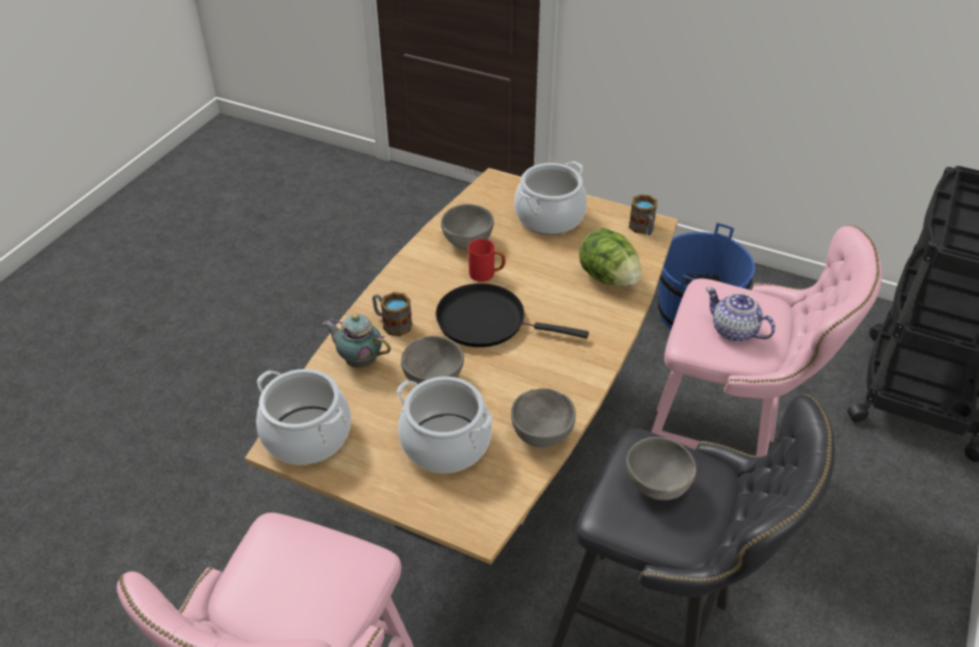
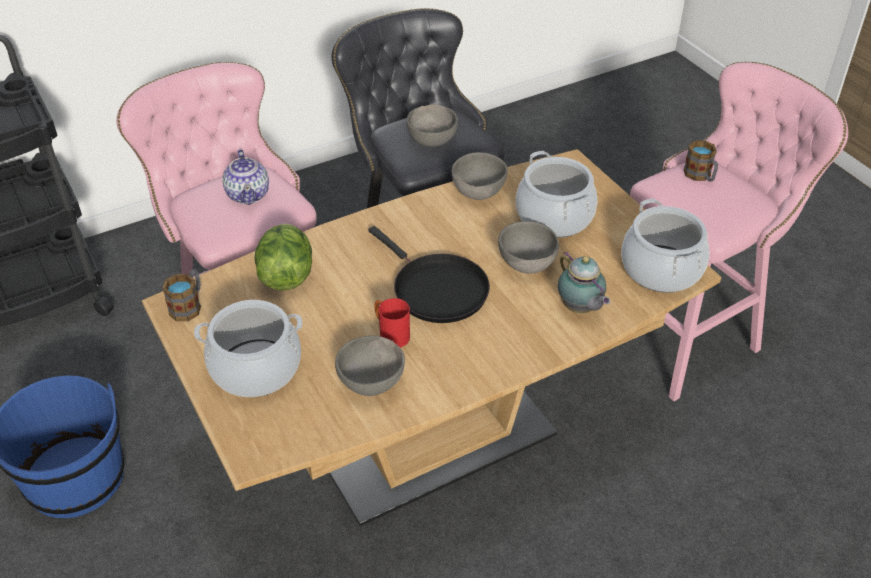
camera: 145 degrees left, 0 degrees up
mug [372,292,412,336] -> mug moved to [684,140,718,182]

